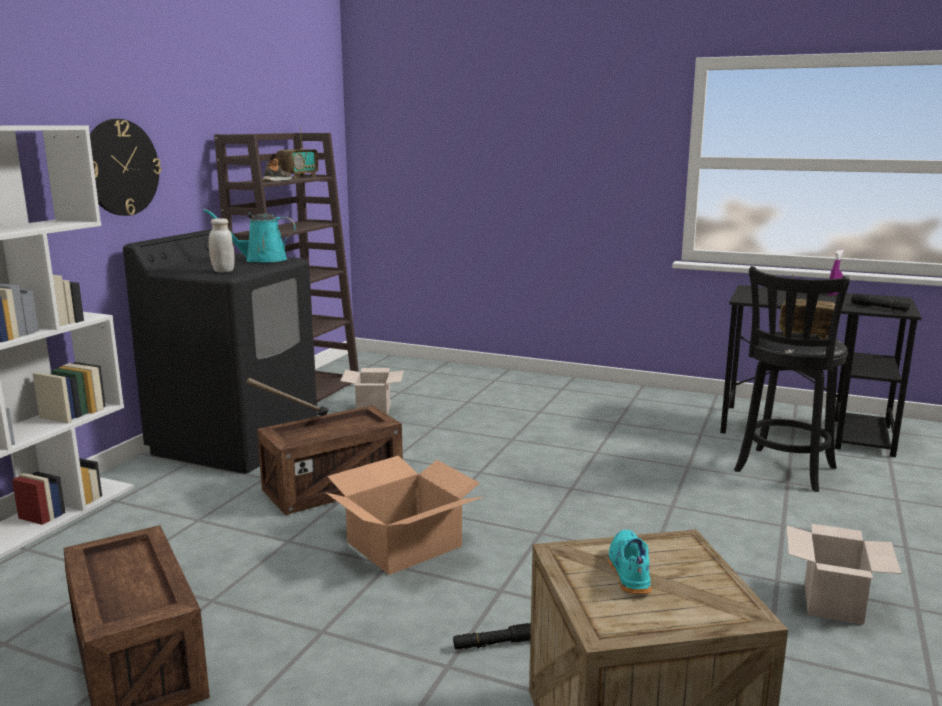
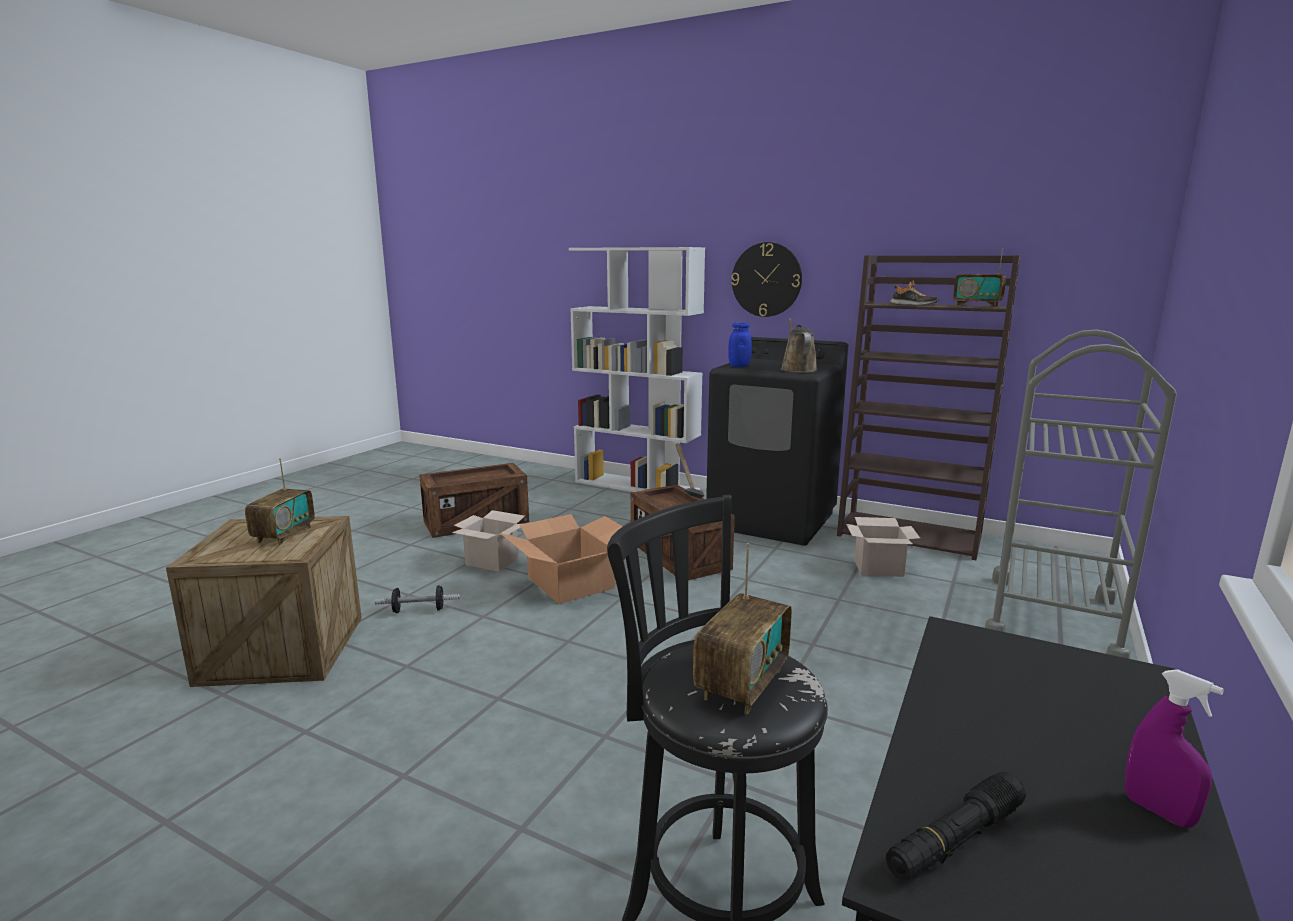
camera: 95 degrees right, 0 degrees up
turquoise watering can [203,209,296,263] -> brown watering can [780,318,817,373]
white jar [209,218,235,272] -> blue jar [728,323,752,367]
black flashlight [453,623,531,649] -> dumbbell [375,585,460,613]
turquoise shoe [608,530,652,595] -> radio [245,458,315,545]
cardboard box [787,524,901,625] -> cardboard box moved to [452,510,525,572]
none -> grey cart [985,329,1177,659]

